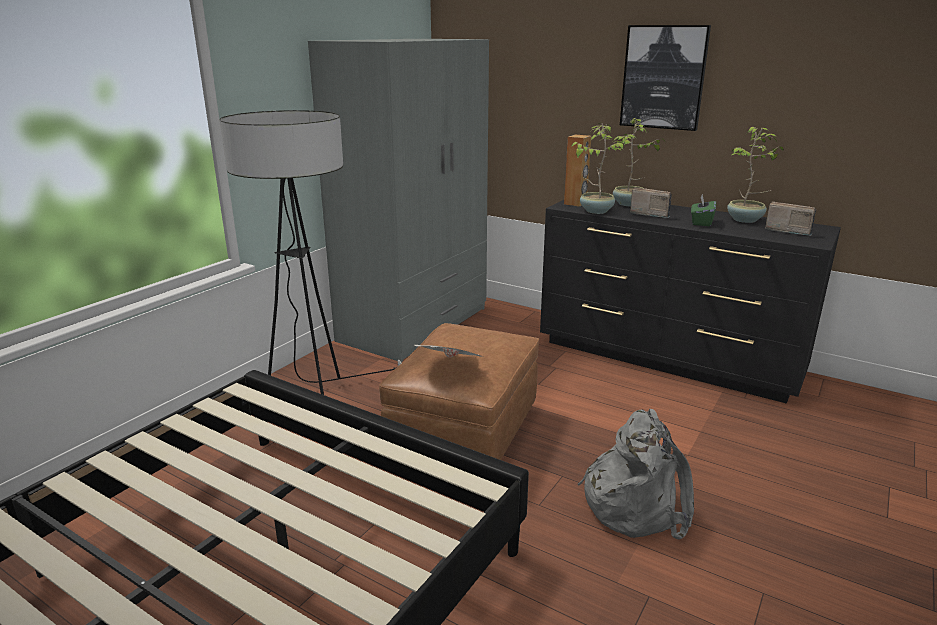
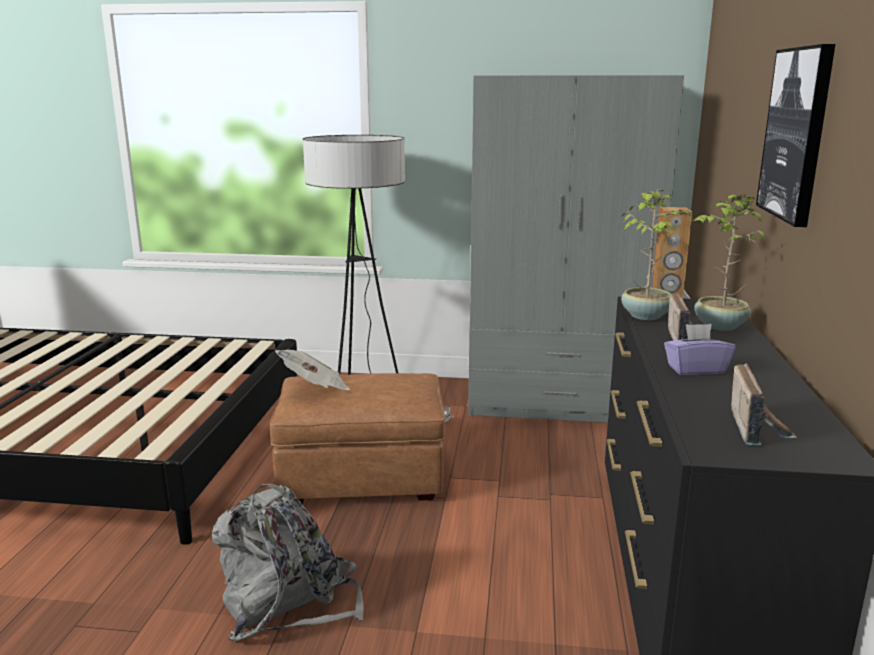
camera: 65 degrees right, 5 degrees down
green tissue box [691,194,716,226] -> purple tissue box [664,324,735,375]
potted plant [727,127,783,223] -> none

